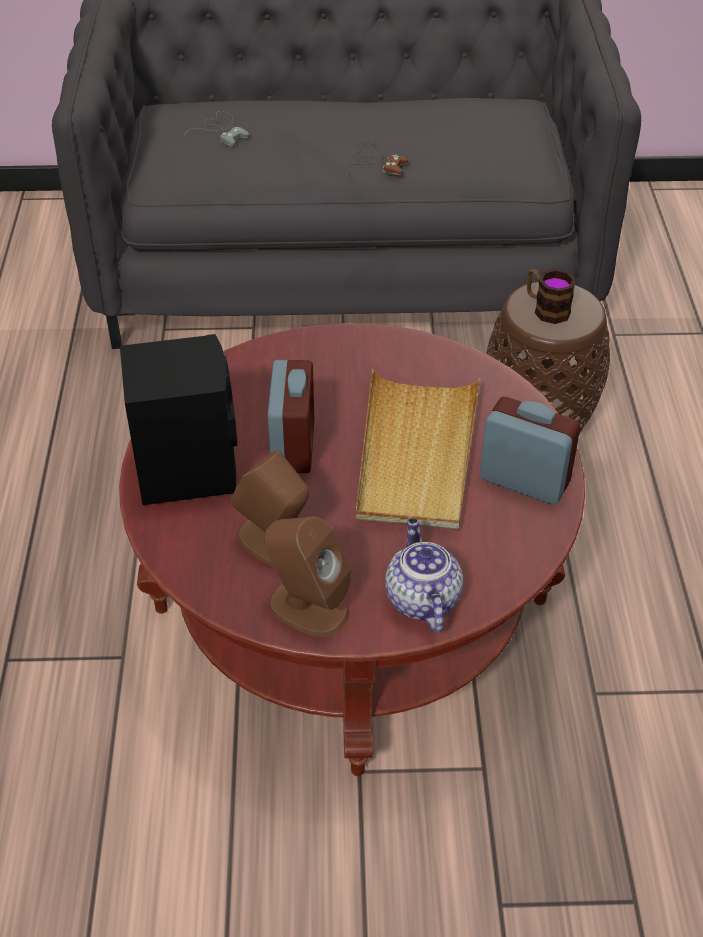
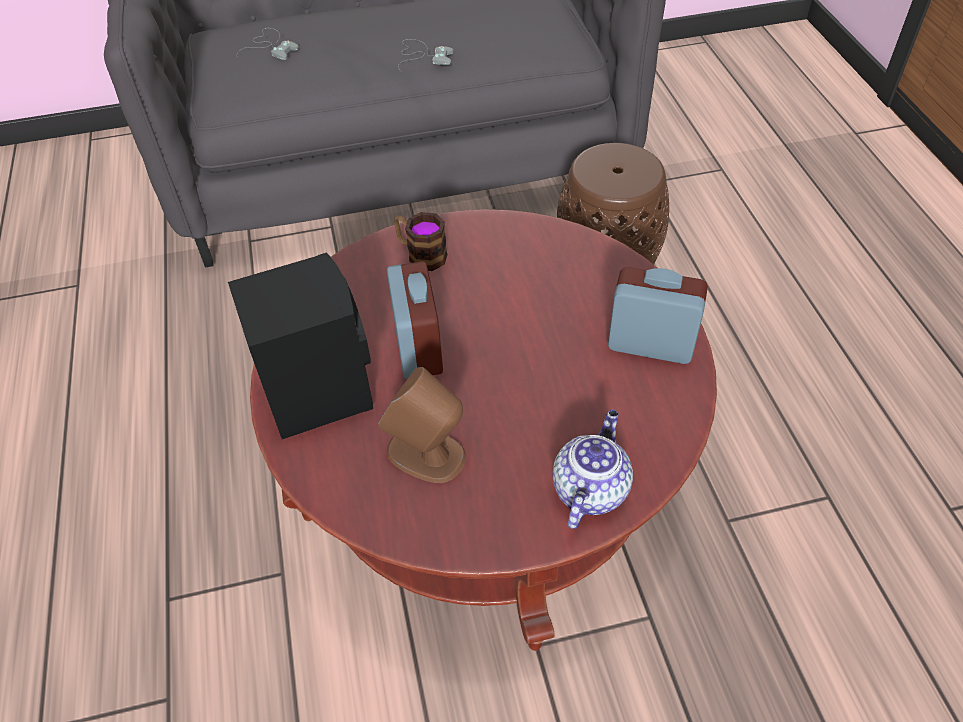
camera: 10 degrees left, 5 degrees up
brown speaker [264,516,351,637] -> none
brown game controller [345,143,408,175] -> grey game controller [398,39,454,72]
beige tray [356,369,480,530] -> none
teapot [385,518,463,632] -> teapot turned 45 degrees clockwise [552,410,633,529]
mug [527,269,576,324] -> mug moved to [394,212,447,271]

